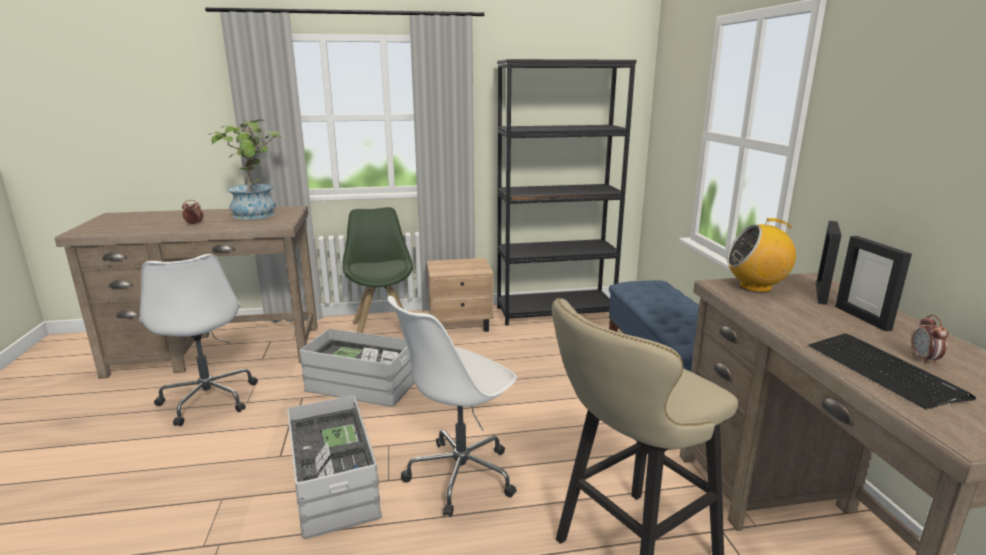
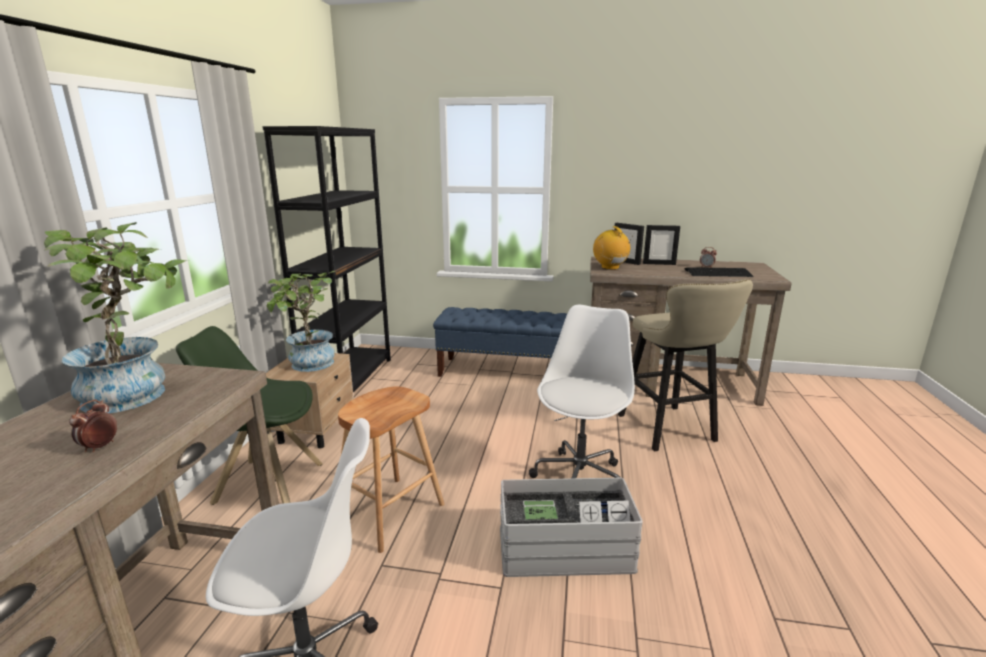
camera: 70 degrees left, 0 degrees up
grey storage box [300,329,414,407] -> brown stool [338,386,444,553]
white office chair [387,296,518,517] -> white office chair turned 135 degrees counterclockwise [529,305,635,478]
radio [727,218,796,293] -> radio turned 135 degrees clockwise [593,226,633,270]
none -> potted plant [266,271,335,372]

